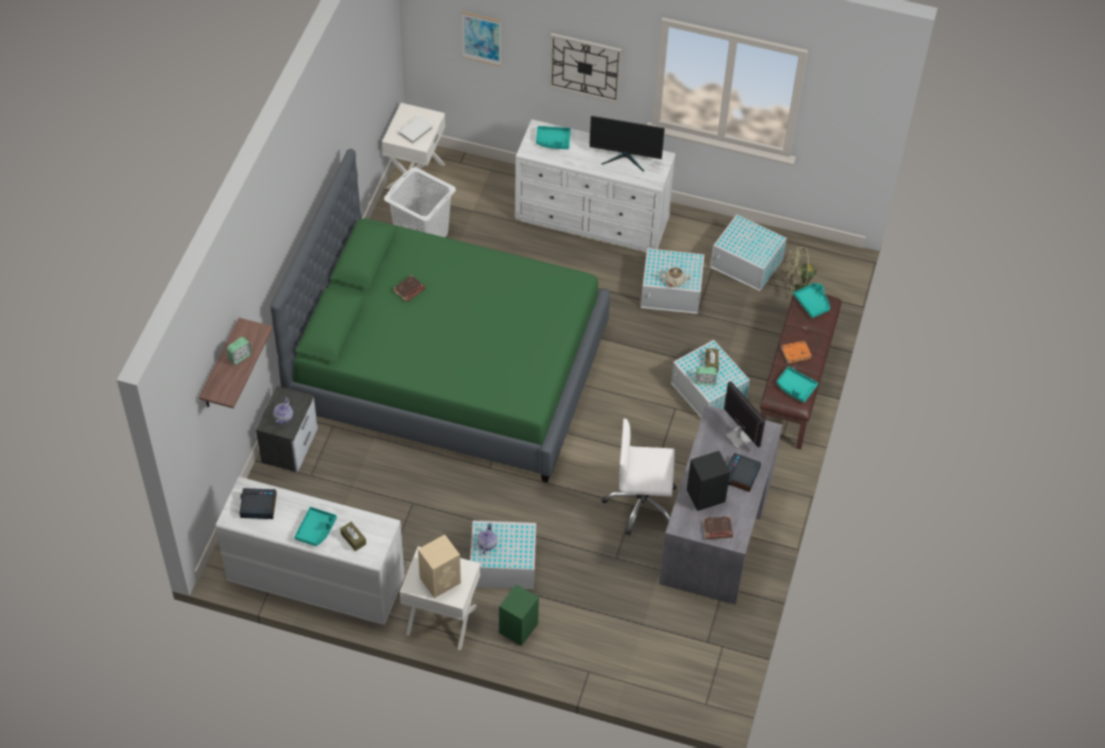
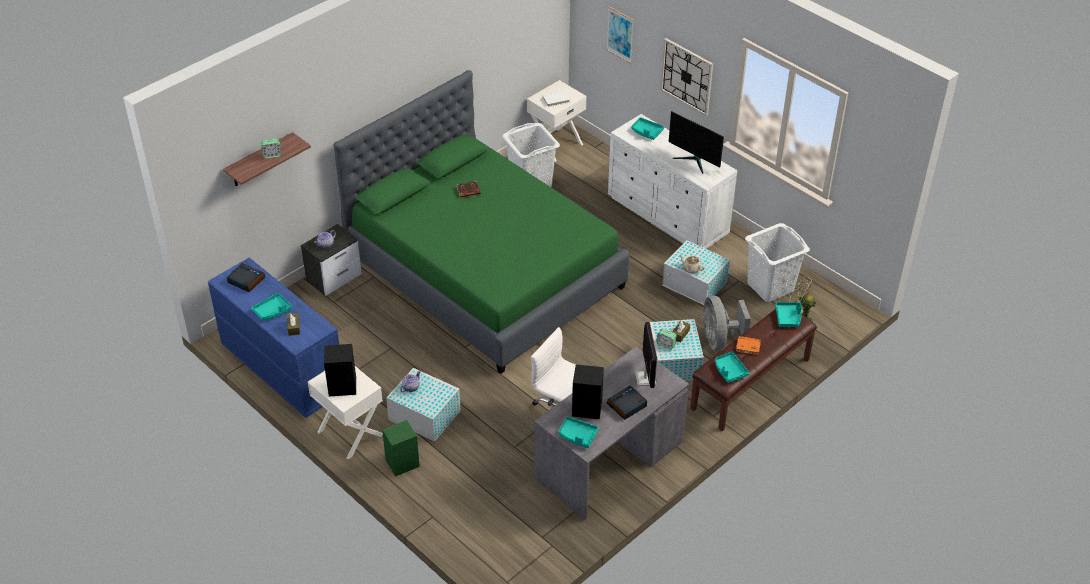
camera: 30 degrees right, 10 degrees down
white dresser [215,477,405,625] -> blue dresser [208,257,339,418]
beige speaker [418,534,461,598] -> black speaker [324,344,356,397]
brown book [703,516,733,539] -> turquoise tray [558,417,599,448]
white storage box [710,214,787,291] -> white laundry basket [745,223,810,302]
none -> grey fan [702,296,751,350]

